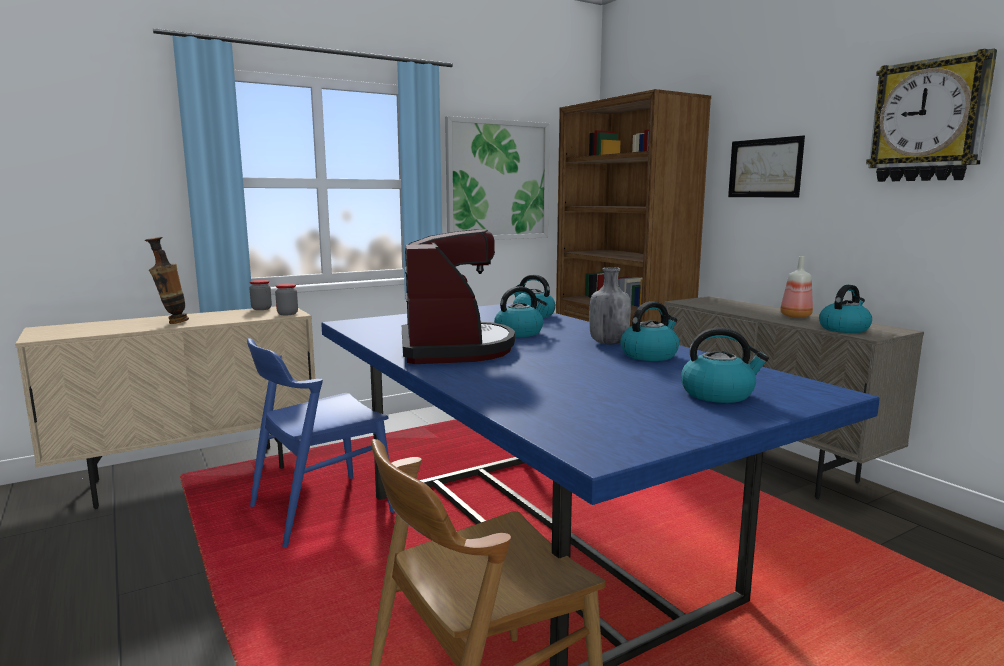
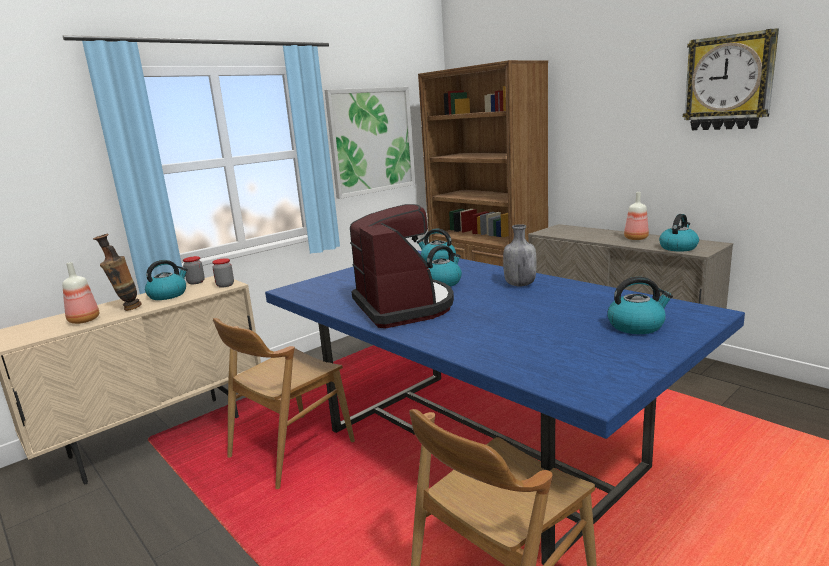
camera: 10 degrees left, 5 degrees up
blue chair [247,338,395,547] -> brown chair [213,318,355,489]
kettle [620,301,679,361] -> kettle moved to [145,260,188,300]
picture [728,135,805,197] -> none
none -> bottle [62,262,99,324]

